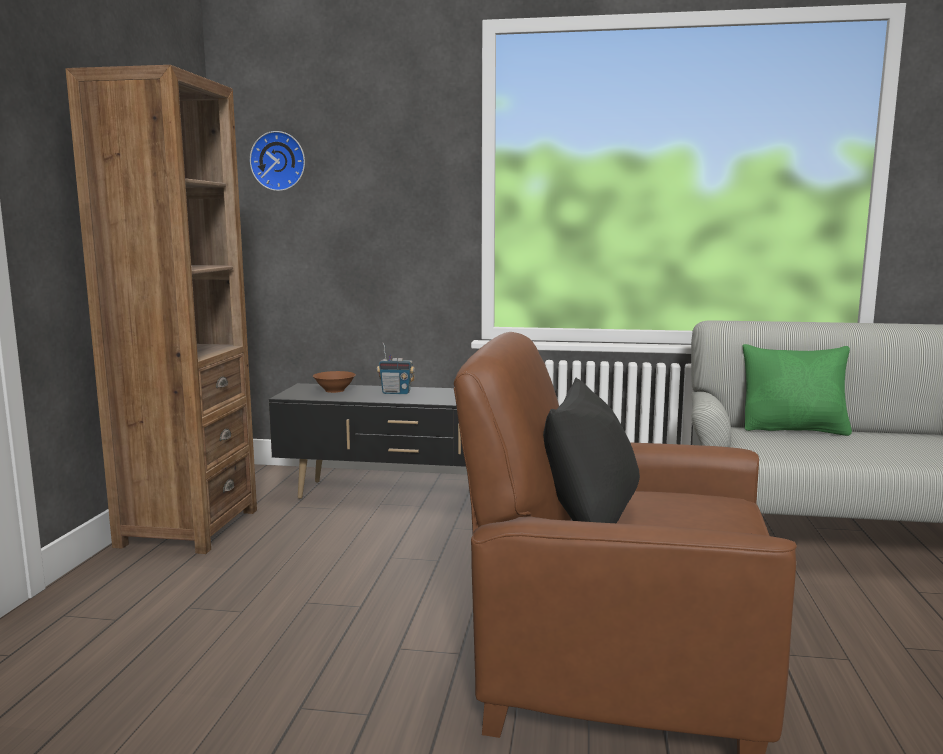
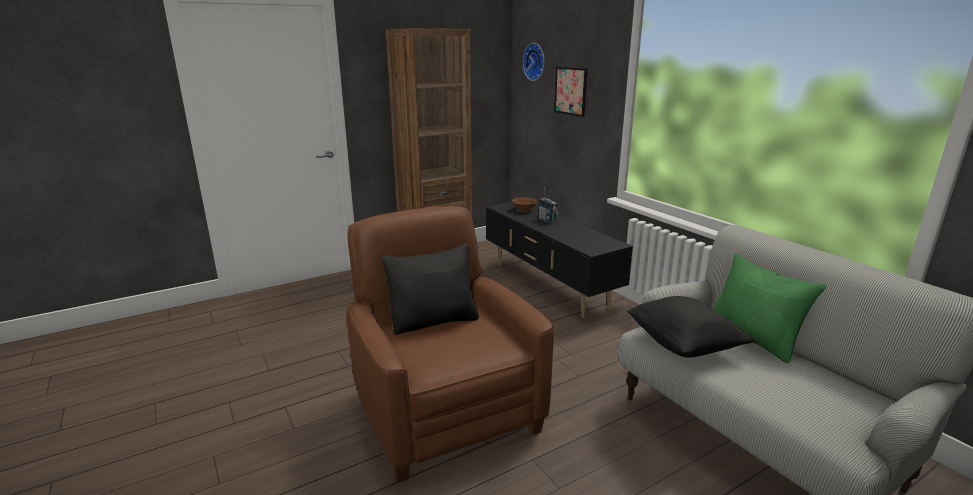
camera: 50 degrees right, 10 degrees up
none -> picture [554,67,587,117]
none -> black pillow [627,296,755,358]

